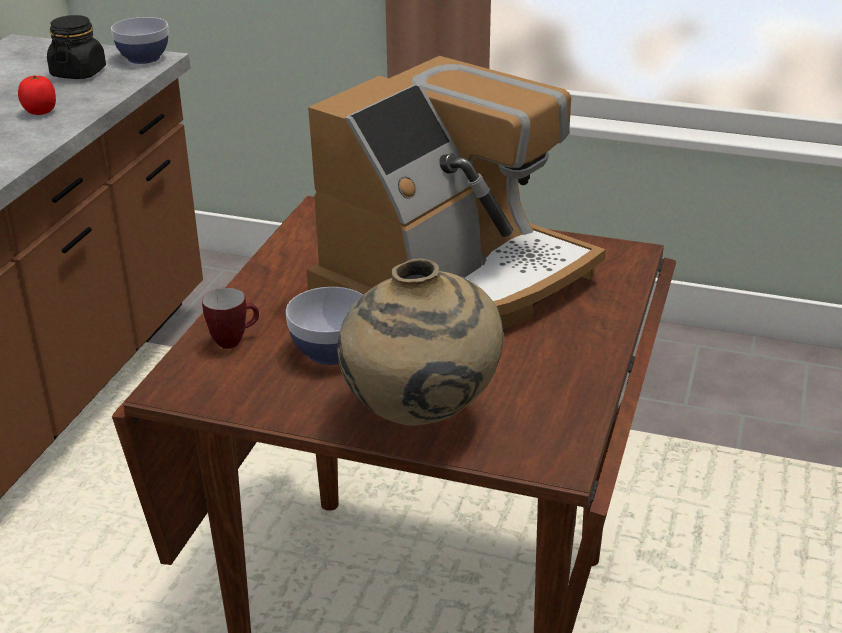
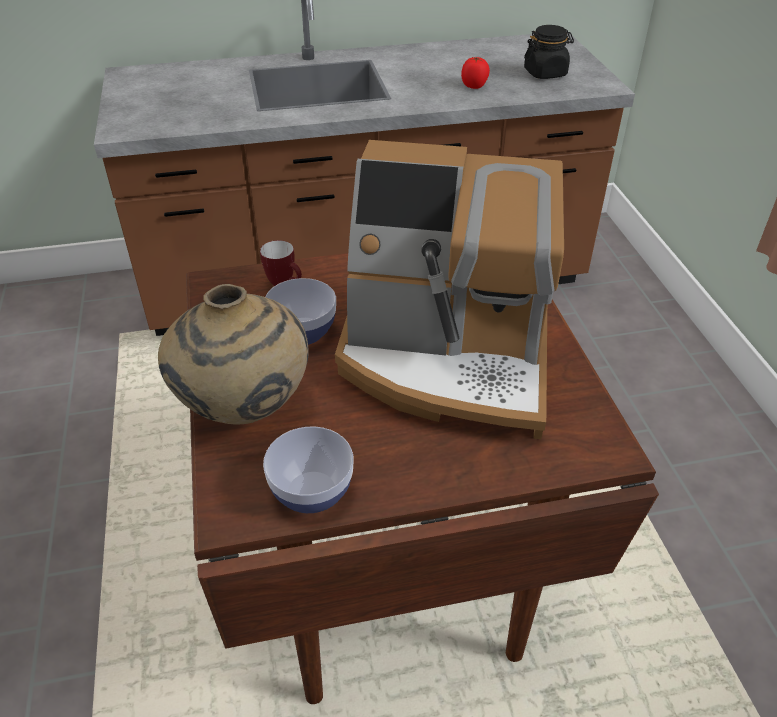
camera: 60 degrees right, 10 degrees up
bowl [111,17,169,64] -> bowl moved to [263,426,353,513]

